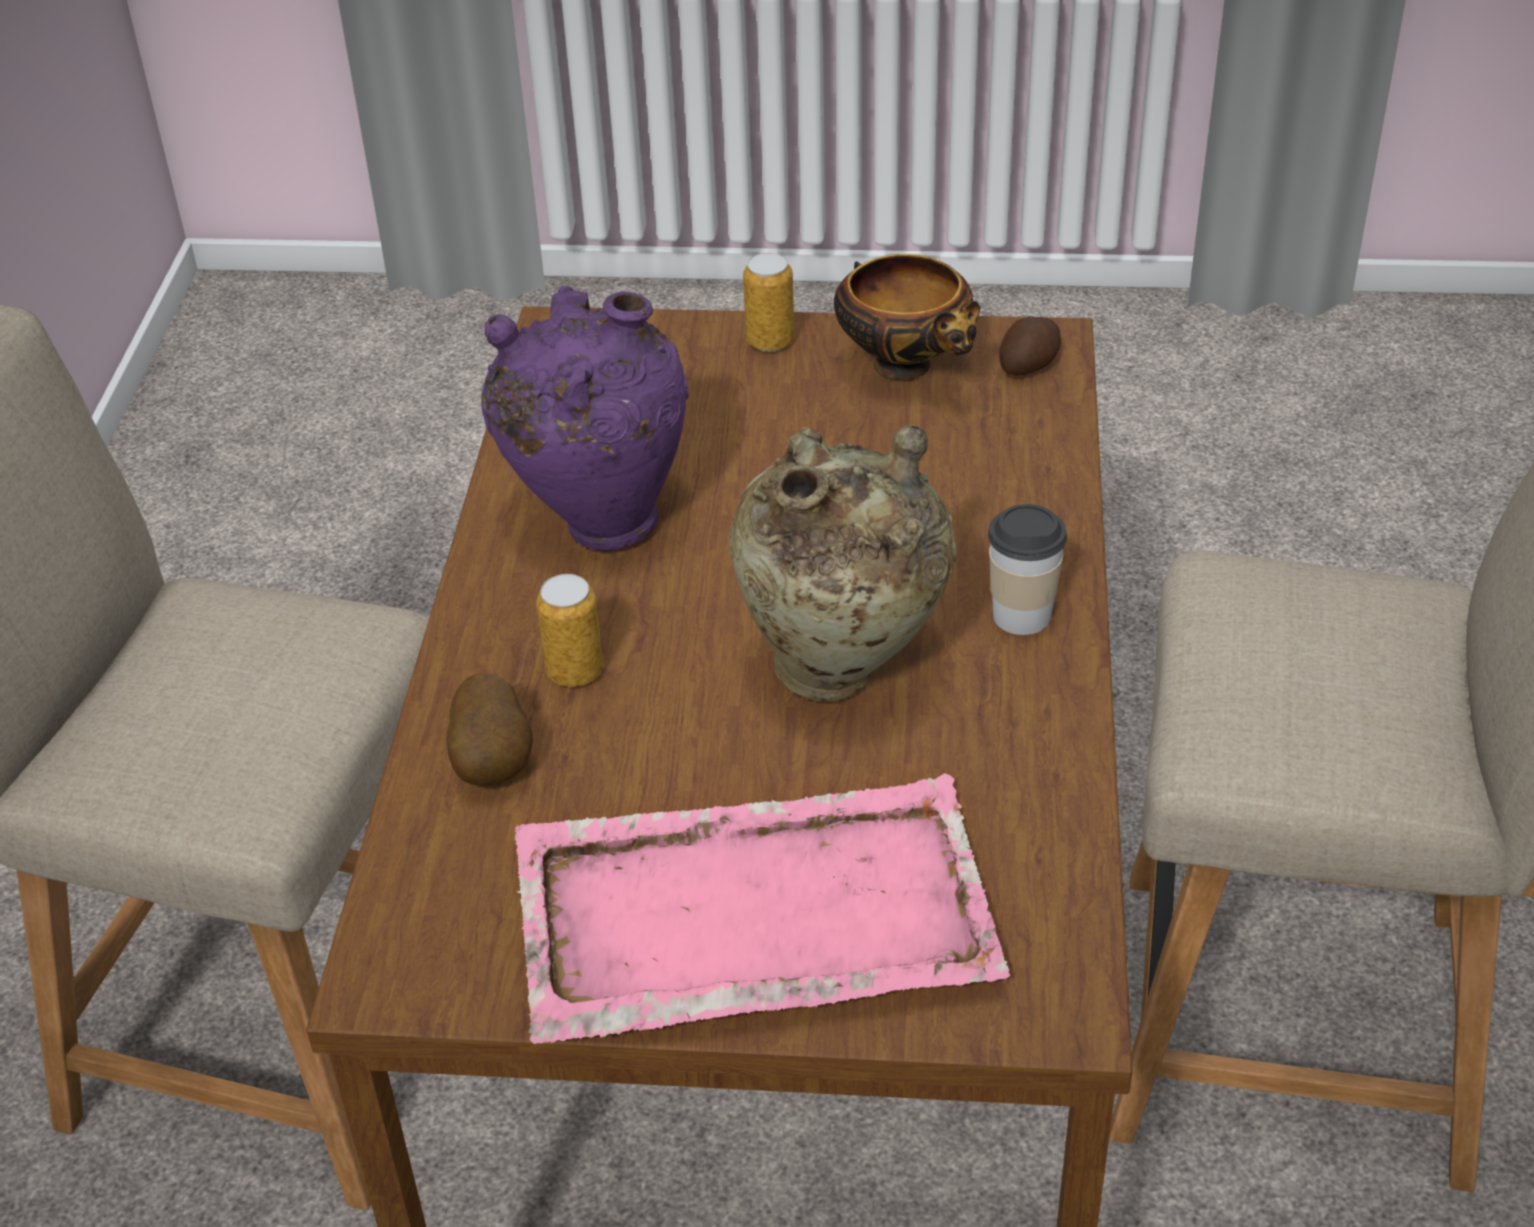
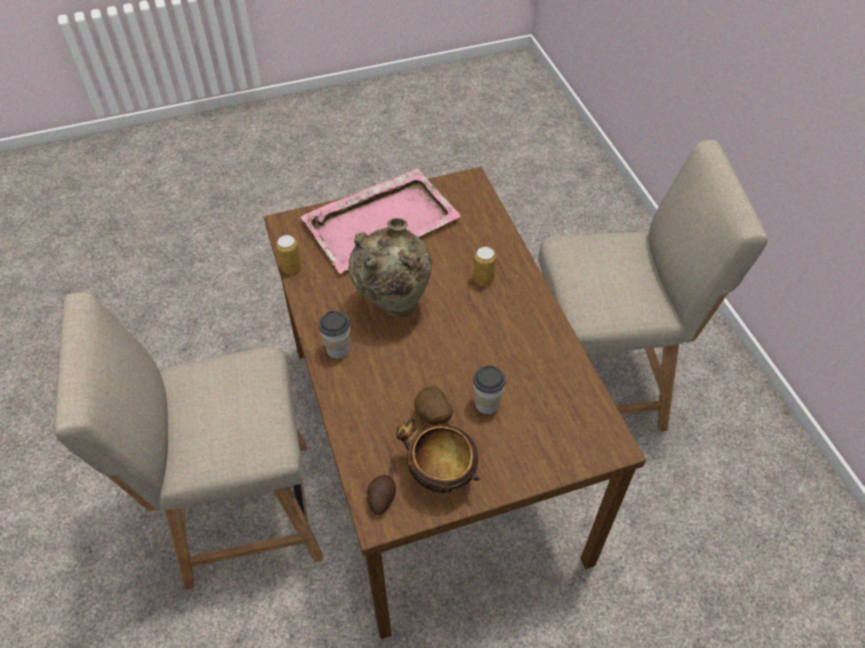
camera: 155 degrees right, 10 degrees up
potato [446,673,533,786] -> potato moved to [414,386,453,425]
purple vase [482,286,689,550] -> none
can [743,252,794,352] -> can moved to [276,235,301,274]
none -> cup [473,366,506,414]

